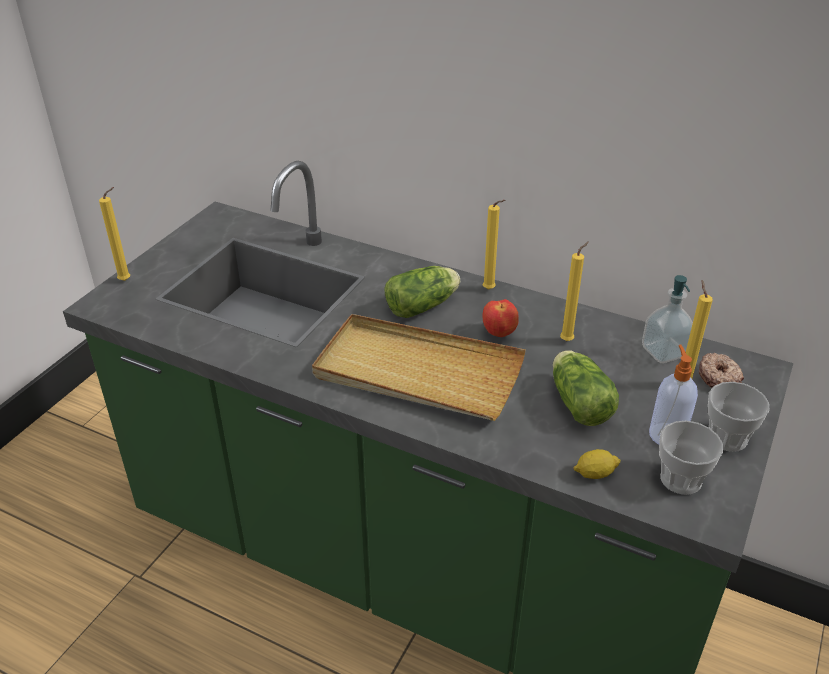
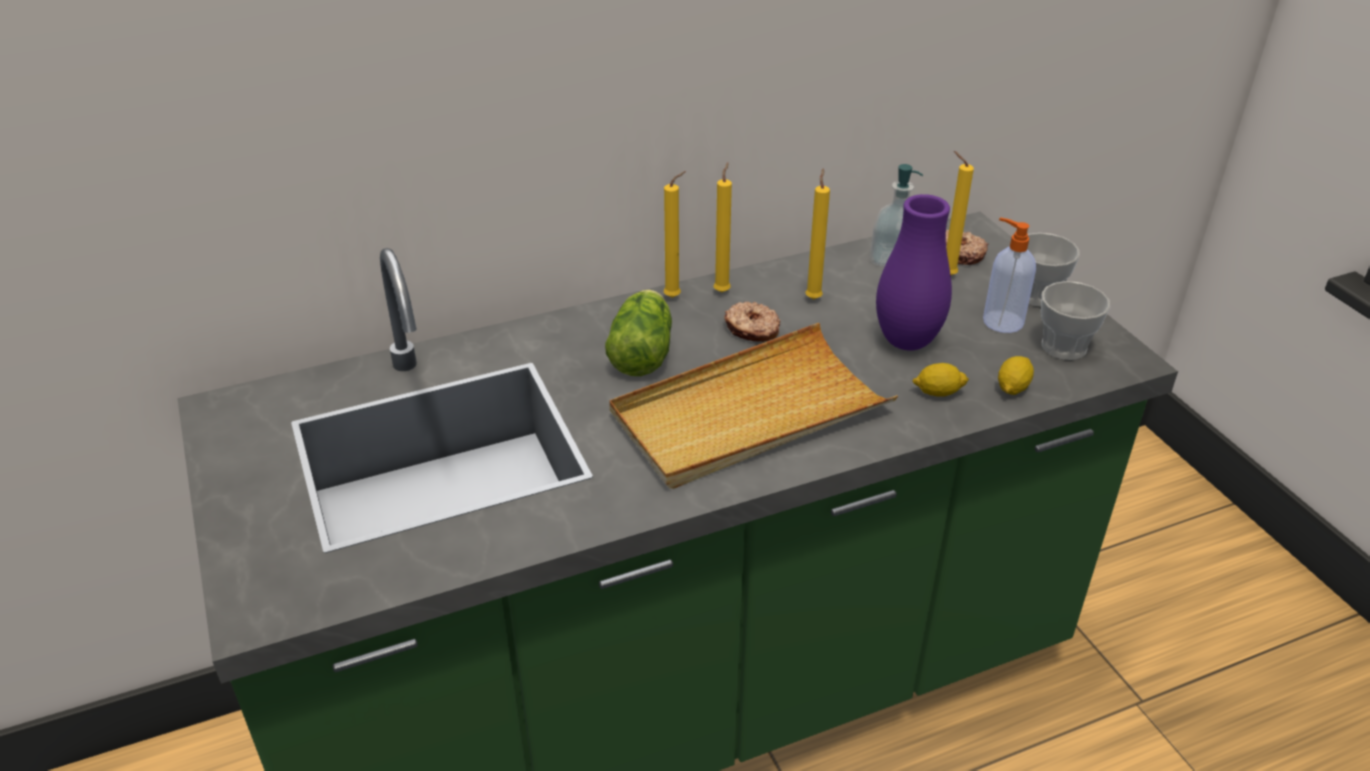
camera: 50 degrees left, 0 degrees up
yellow candle [99,187,130,281] -> yellow candle moved to [714,162,732,292]
apple [482,299,519,337] -> donut [724,302,781,342]
lettuce [553,350,619,426] -> purple vase [876,194,952,350]
none -> lemon [913,363,969,397]

